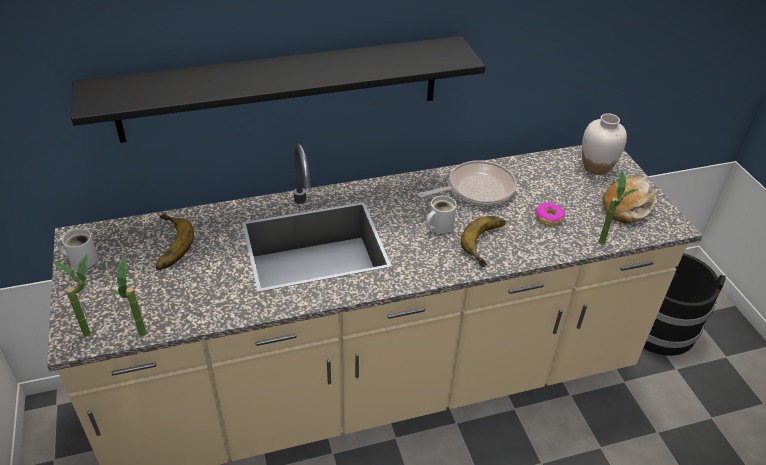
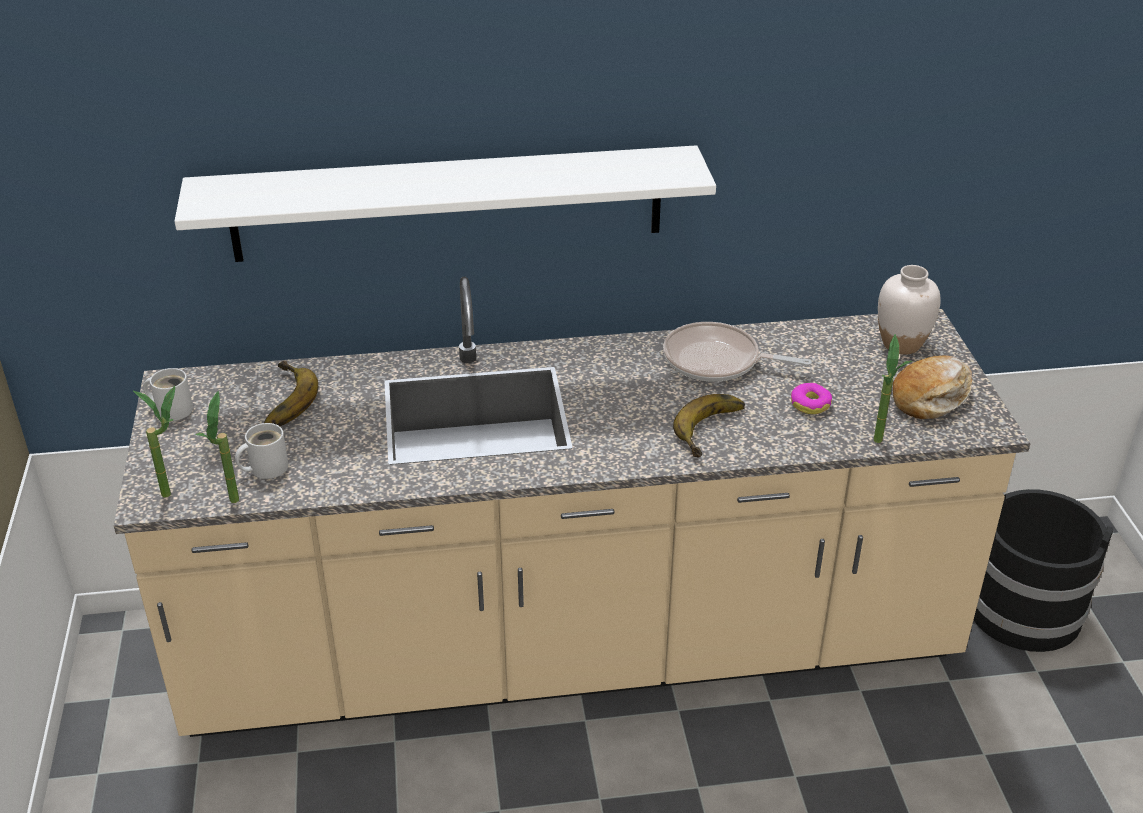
camera: 10 degrees right, 5 degrees down
black shelf [71,36,486,143] -> white shelf [174,145,716,262]
frying pan [418,160,517,206] -> frying pan turned 150 degrees counterclockwise [663,322,812,382]
white mug [426,196,457,233] -> white mug moved to [235,423,288,479]

